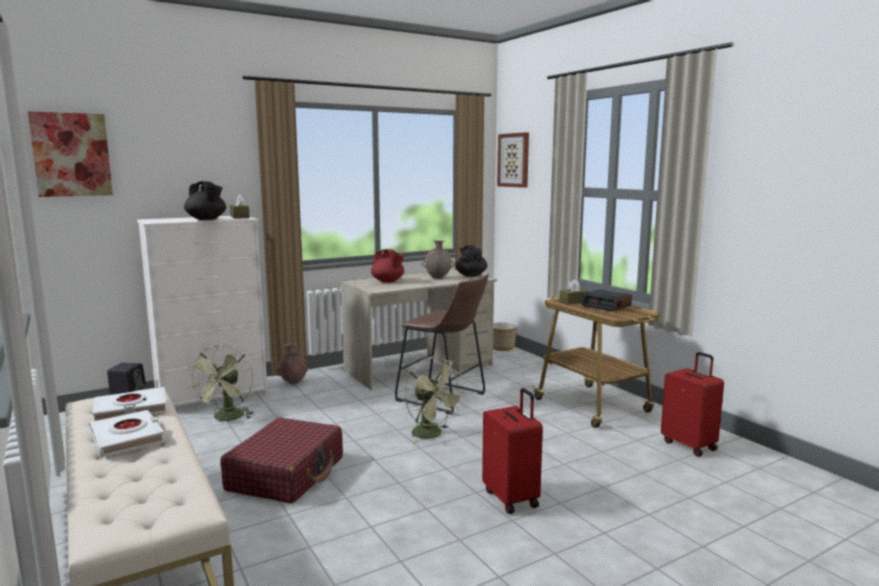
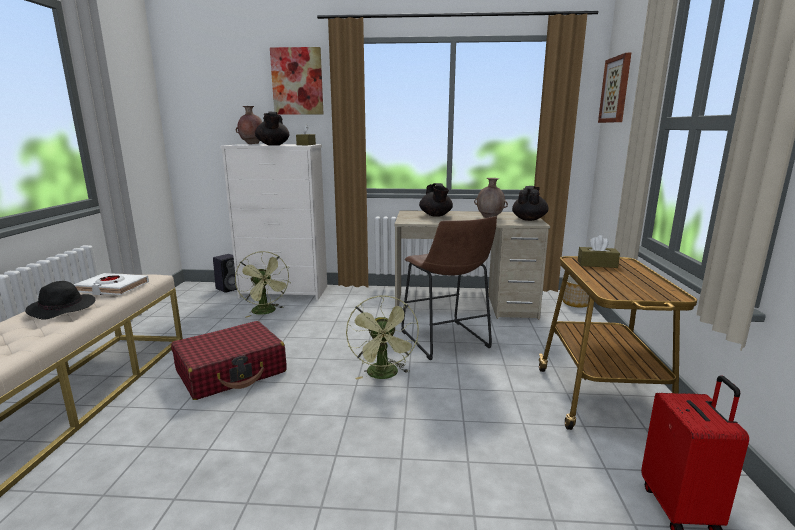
camera: 35 degrees right, 5 degrees up
picture [28,111,113,197] -> picture moved to [270,47,324,115]
white book [89,410,165,457] -> black hat [25,281,95,319]
green fan [188,345,254,421] -> green fan turned 75 degrees counterclockwise [235,251,291,318]
brown vase [275,343,310,384] -> brown vase moved to [236,106,262,144]
red teapot [371,249,404,283] -> black teapot [419,183,453,217]
red suitcase [482,388,543,514] -> none
alarm clock [581,290,632,311] -> none

